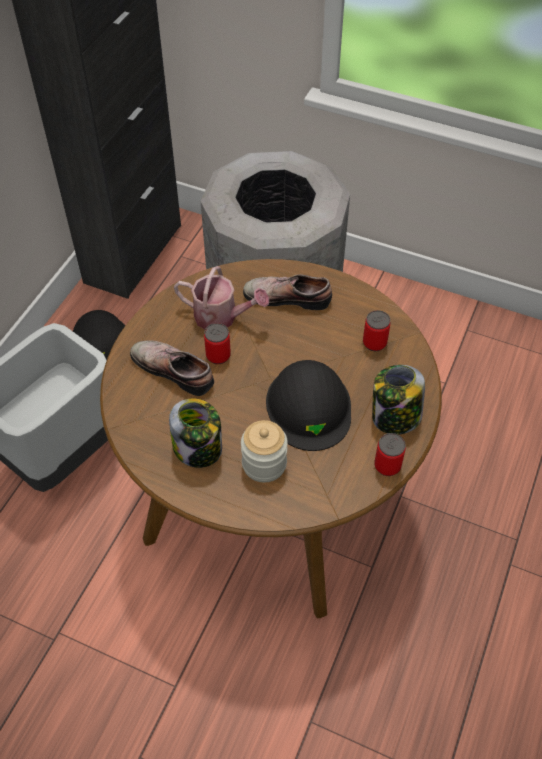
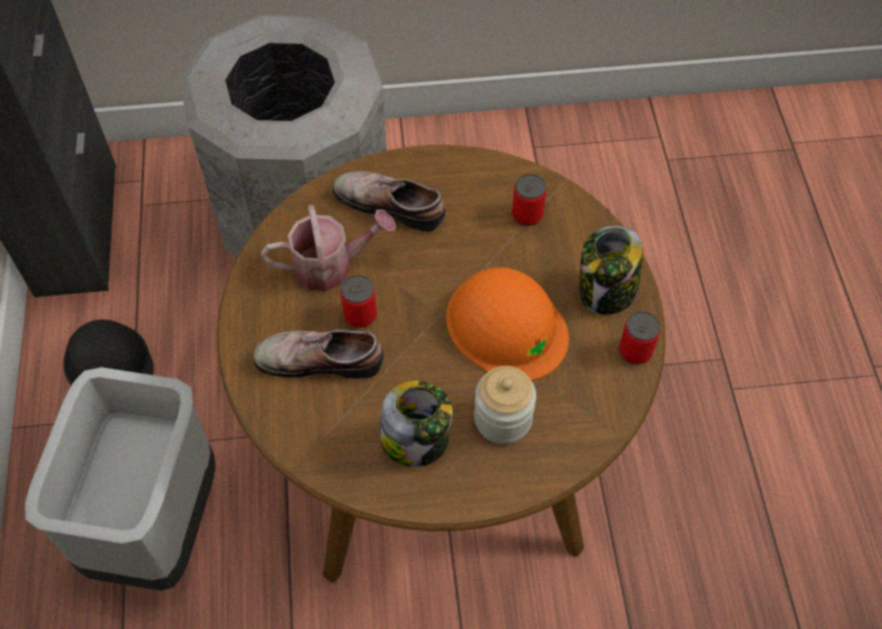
camera: 30 degrees left, 5 degrees up
shoe [243,274,332,310] -> shoe turned 45 degrees clockwise [333,171,445,232]
black hard hat [266,360,351,451] -> orange hard hat [446,267,569,381]

